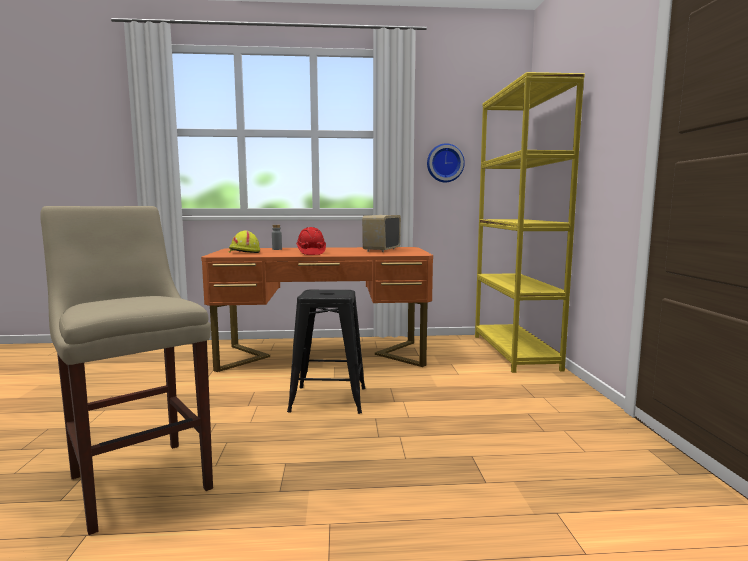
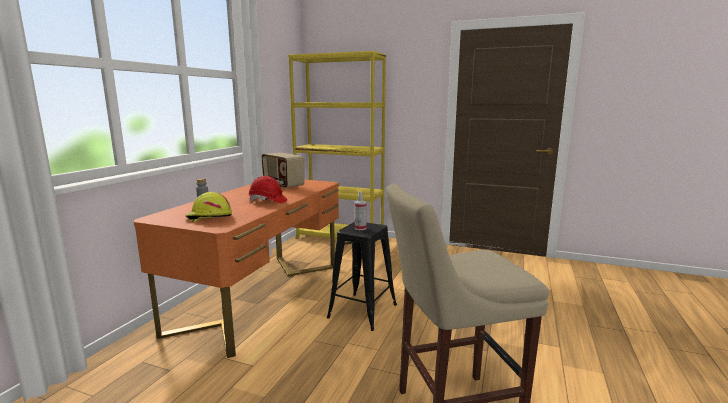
camera: 65 degrees left, 5 degrees up
wall clock [427,143,465,182] -> none
none -> spray bottle [355,192,367,230]

